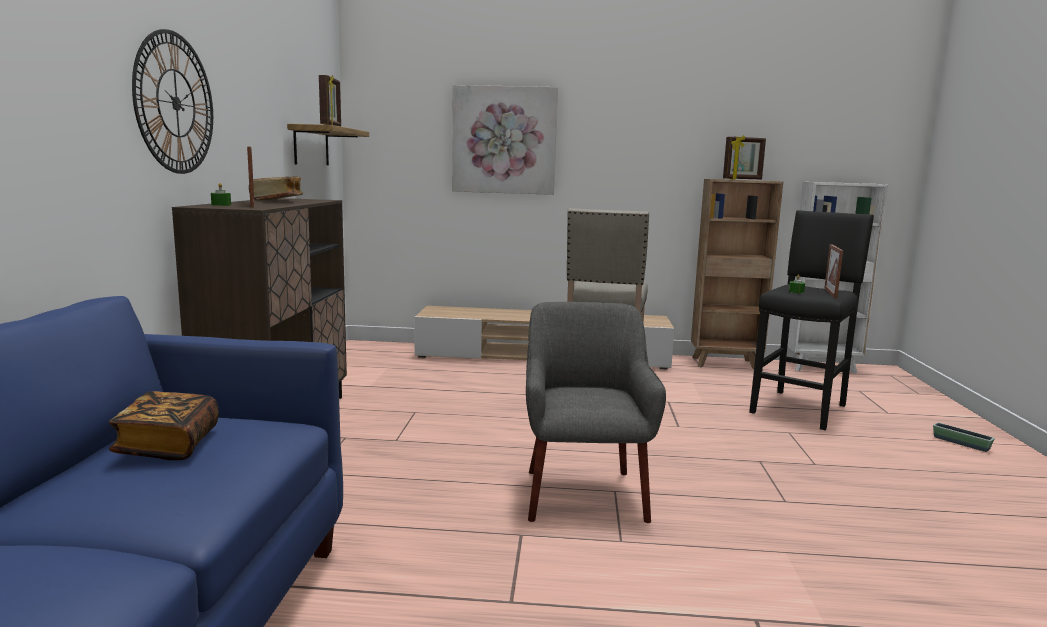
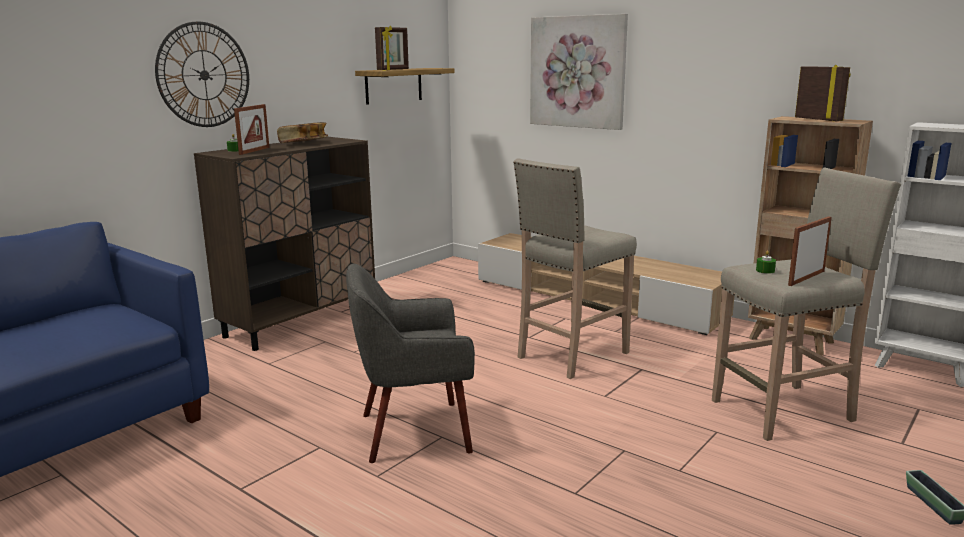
camera: 35 degrees right, 5 degrees up
book [109,391,219,460] -> none
grey armchair [526,302,666,523] -> grey armchair turned 135 degrees counterclockwise [346,264,475,463]
picture frame [723,135,766,179] -> picture frame turned 135 degrees counterclockwise [795,65,850,121]
black stool [749,210,874,430] -> beige stool [712,168,901,441]

